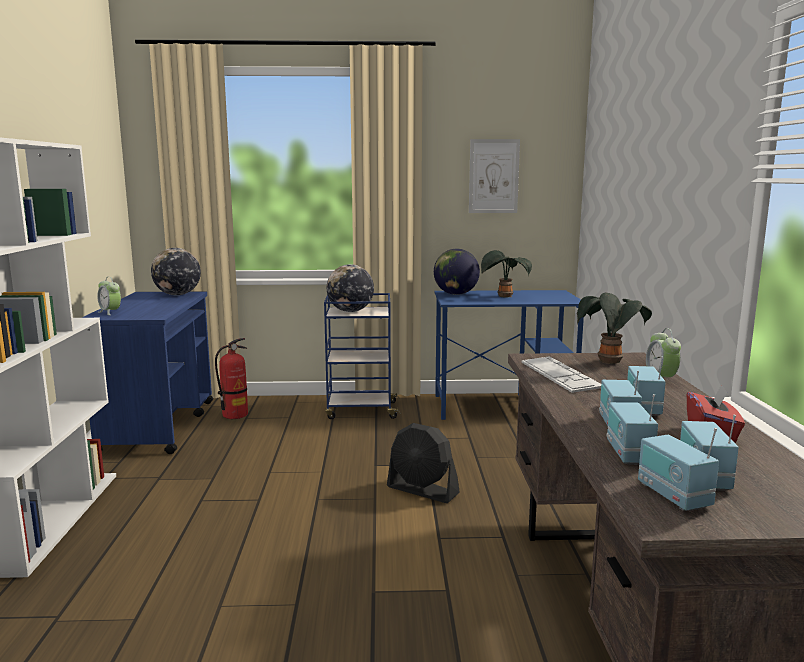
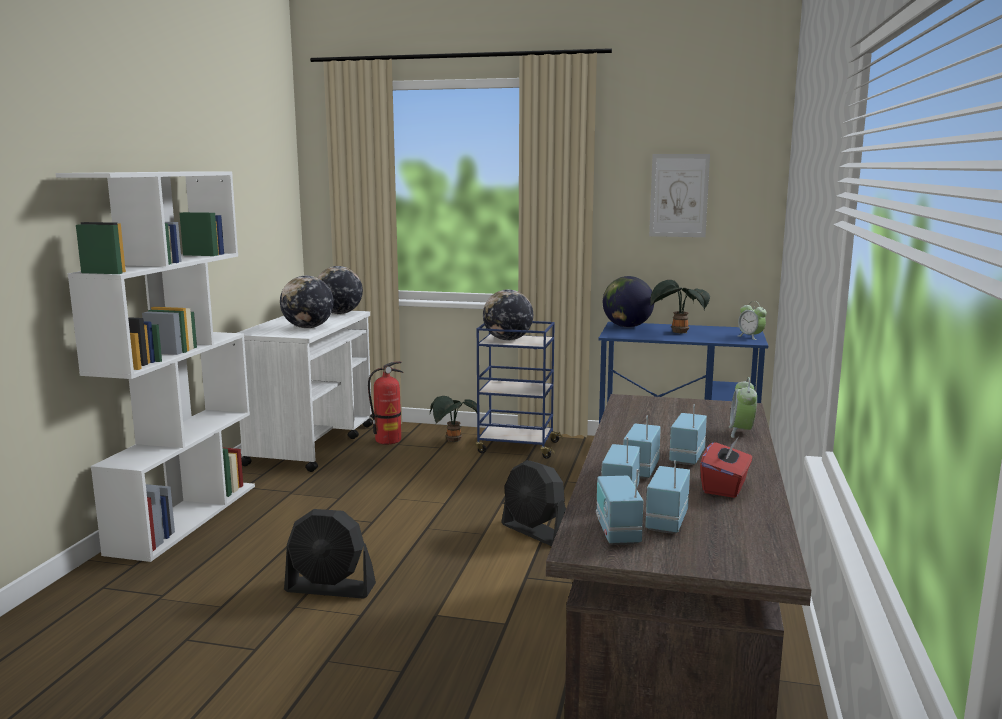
camera: 15 degrees right, 0 degrees up
blue cart [82,291,213,454] -> white cart [237,311,373,472]
alarm clock [97,277,121,315] -> alarm clock moved to [738,301,767,340]
keyboard [522,356,601,393] -> none
potted plant [577,293,652,364] -> potted plant moved to [430,396,477,442]
none -> globe [280,276,334,328]
none -> black fan [284,509,376,598]

